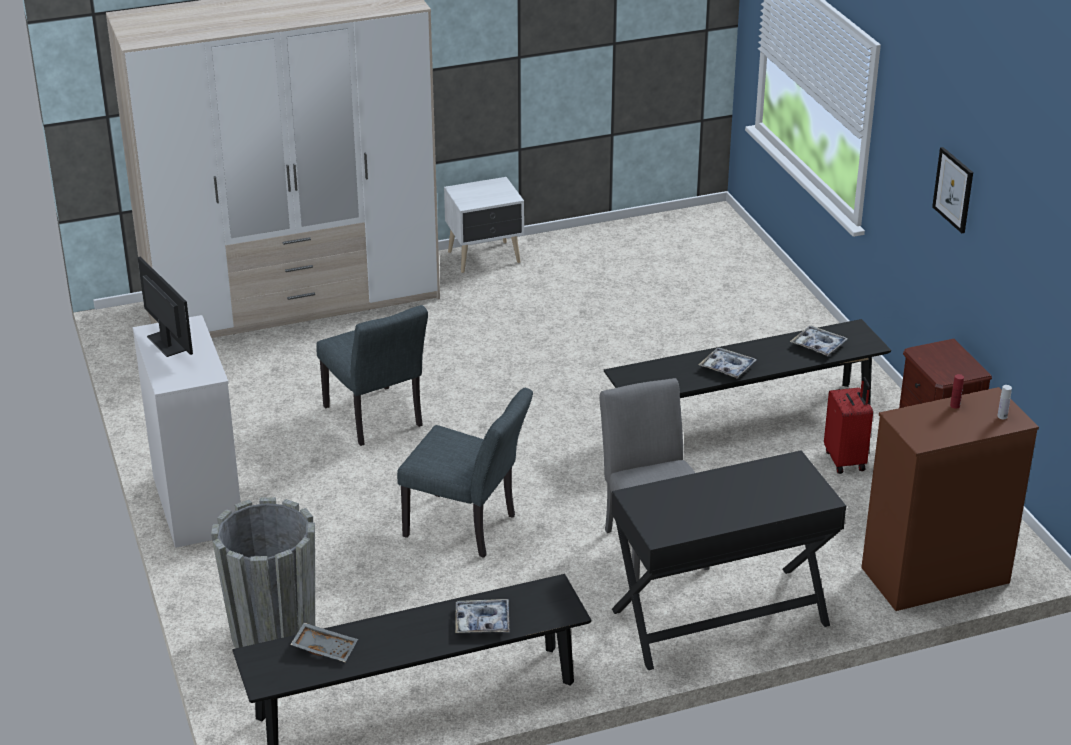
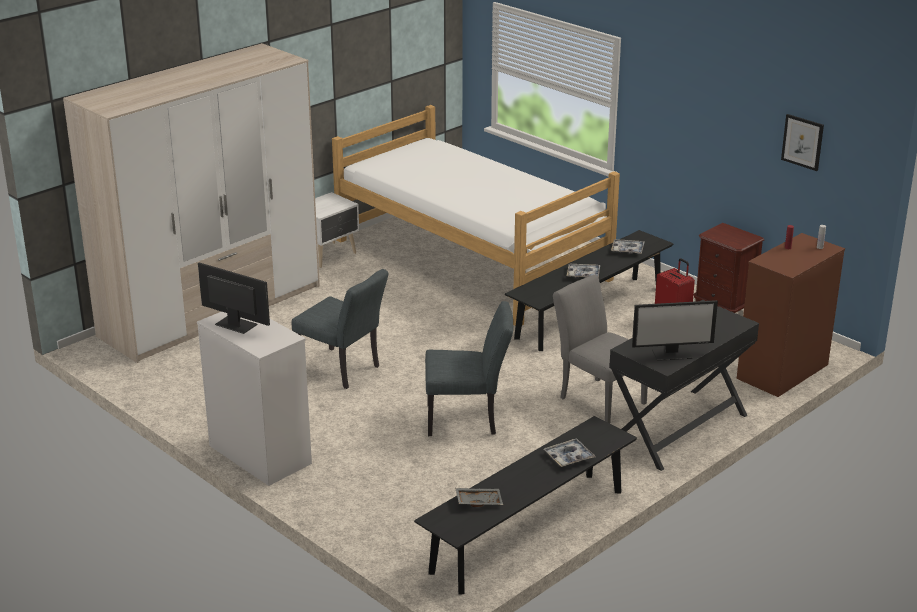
camera: 25 degrees left, 5 degrees down
grey planter [211,497,315,648] -> none
picture [932,147,973,233] -> picture moved to [781,114,824,171]
none -> bed [332,105,620,326]
none -> monitor [632,300,718,361]

